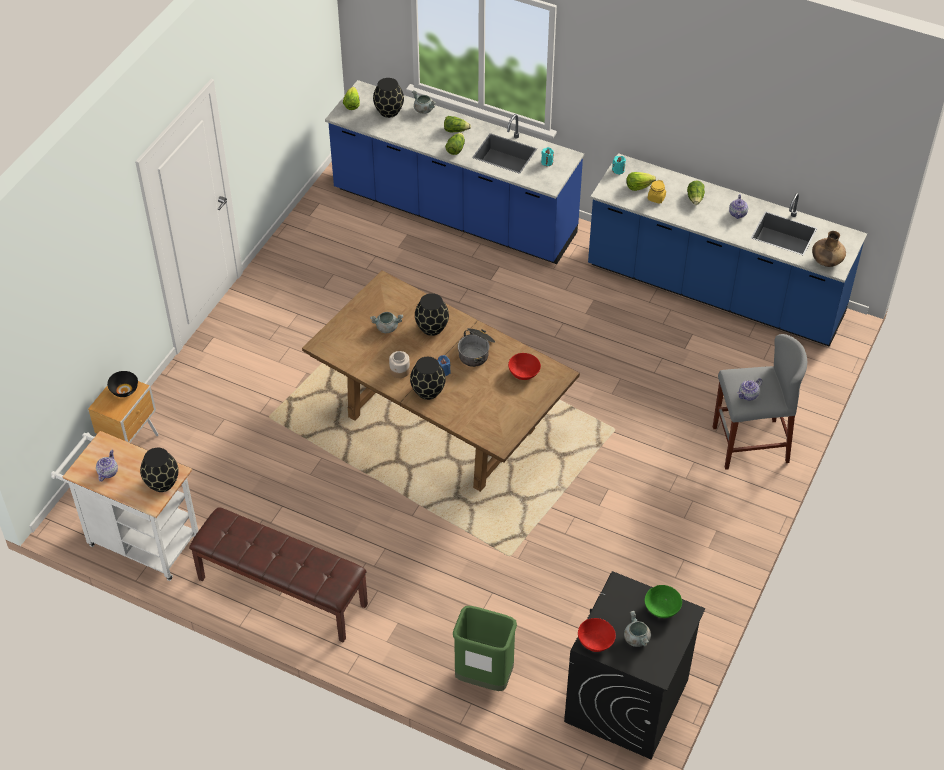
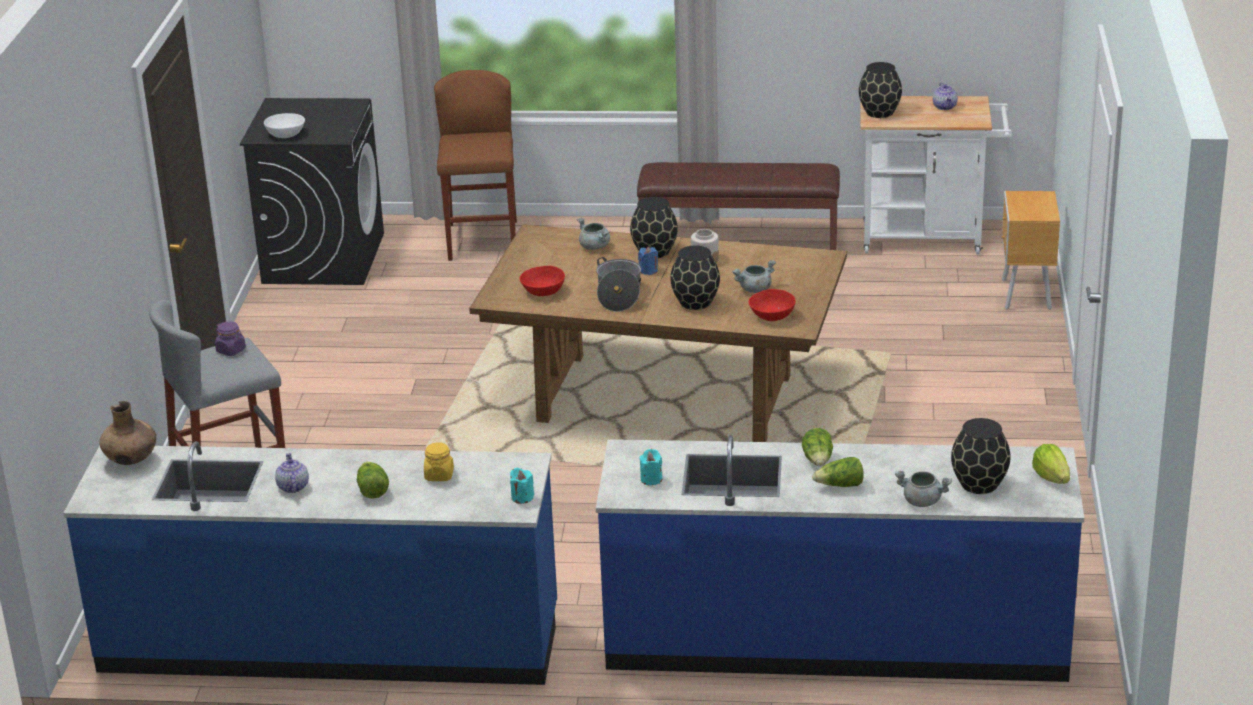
camera: 160 degrees right, 20 degrees down
black bowl [107,371,138,397] -> none
green trash can [453,606,517,691] -> brown stool [434,70,517,261]
red bowl [578,618,616,652] -> red bowl moved to [749,289,796,321]
grey cooking pot [624,611,651,647] -> grey cooking pot moved to [577,218,610,250]
lettuce [626,172,656,191] -> none
green bowl [645,585,682,618] -> white bowl [264,113,305,138]
teapot [737,378,762,401] -> purple jar [215,321,246,356]

